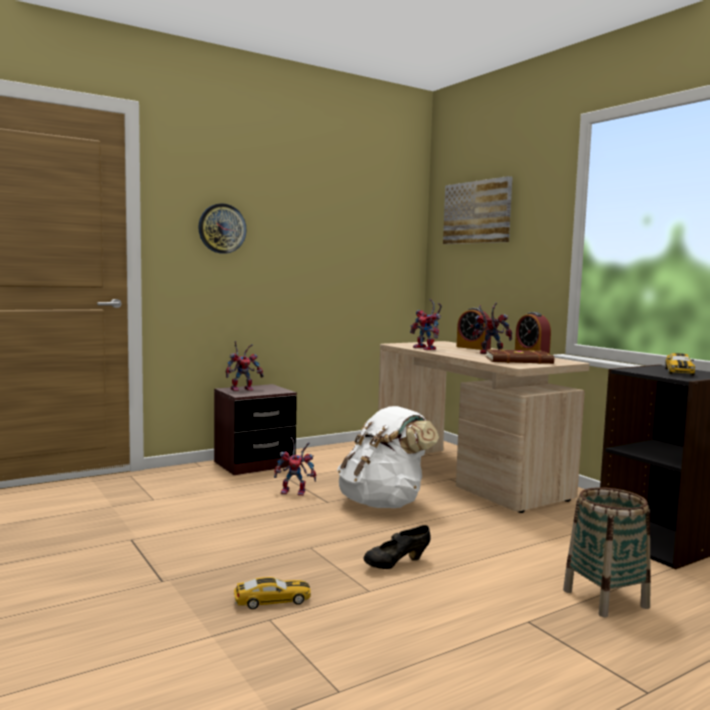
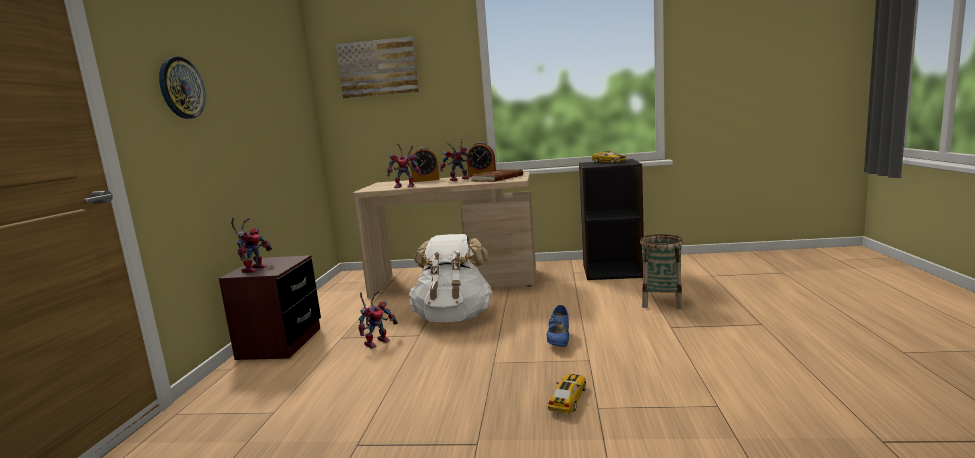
camera: 50 degrees left, 5 degrees up
black shoe [363,525,430,569] -> blue shoe [547,305,569,347]

